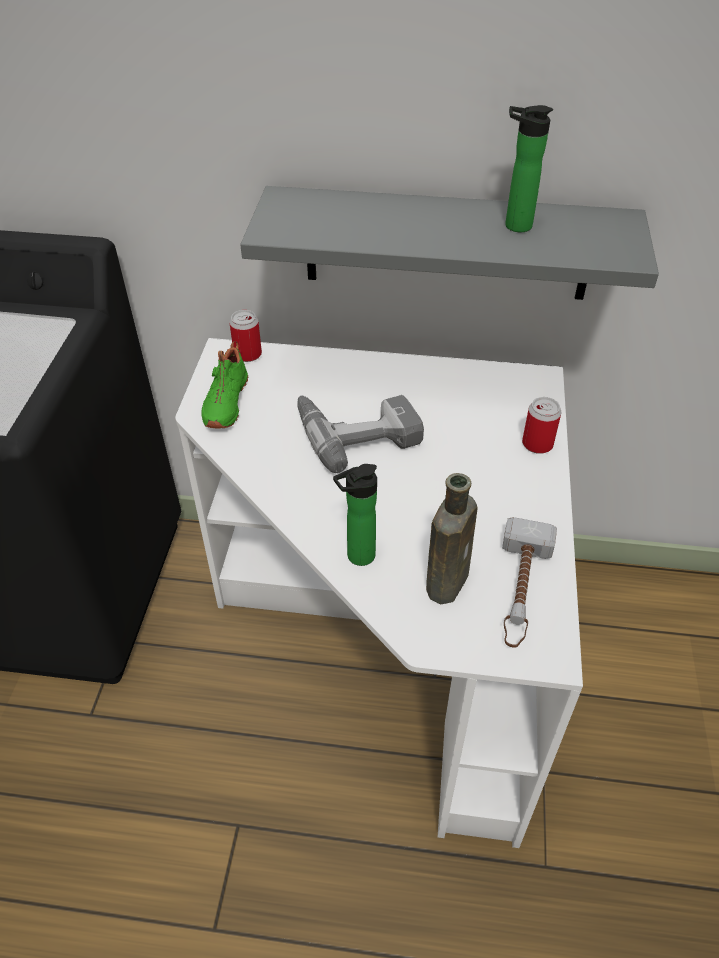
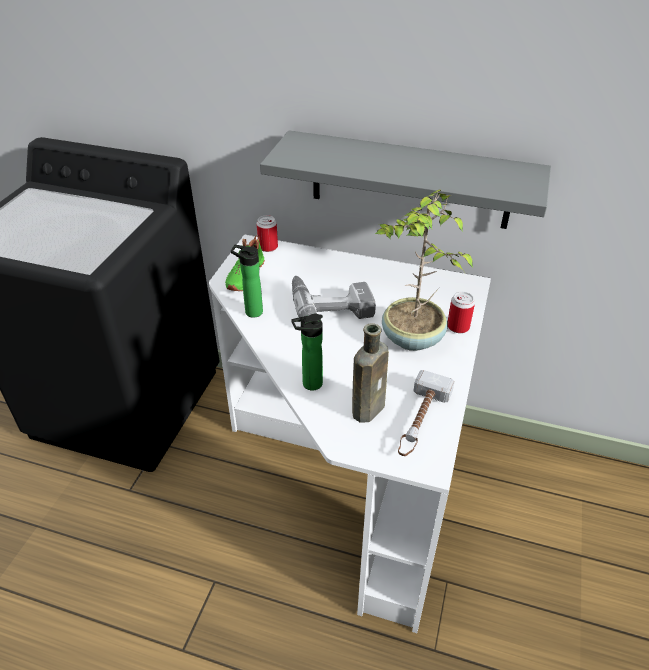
camera: 10 degrees right, 5 degrees down
bottle [505,105,553,232] -> bottle moved to [231,245,263,318]
none -> potted plant [375,189,473,351]

